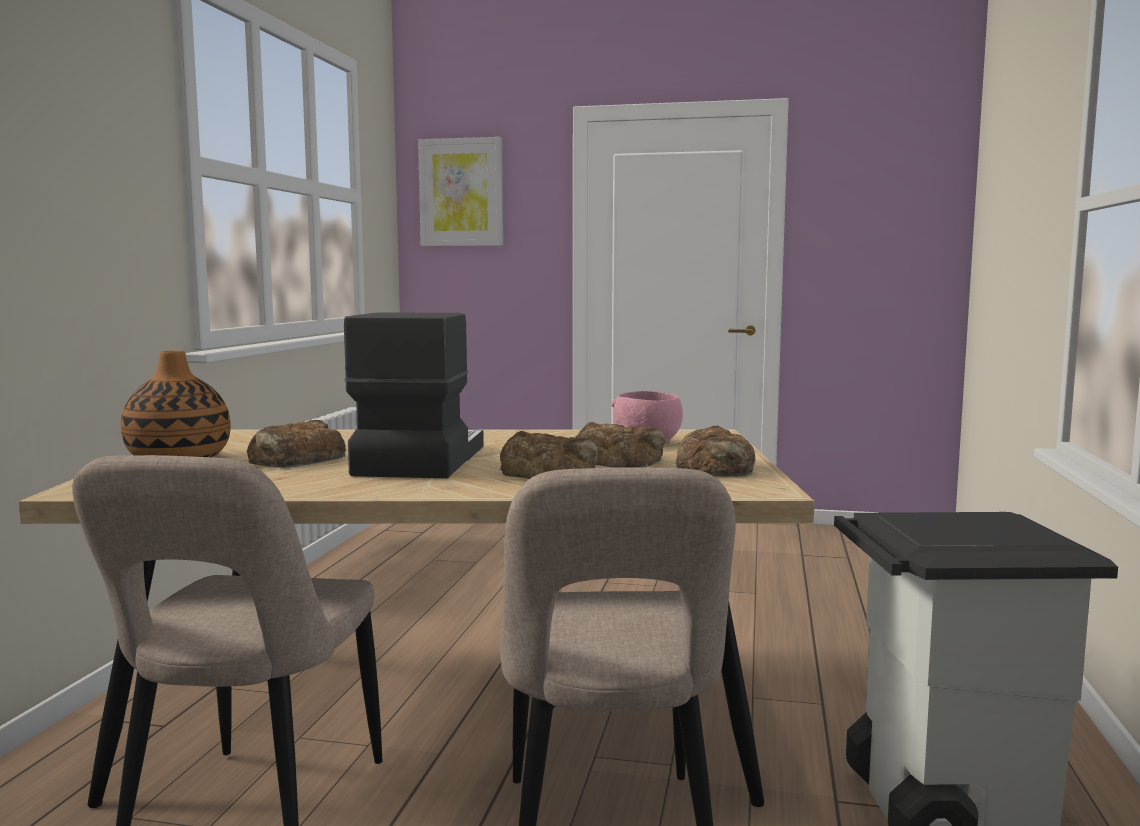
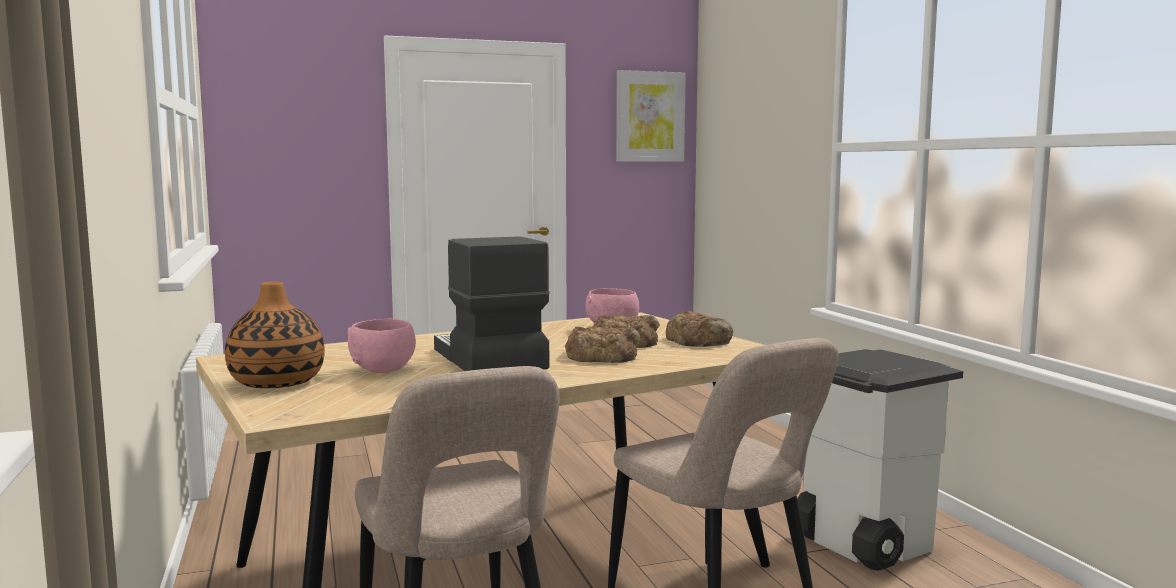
camera: 30 degrees left, 0 degrees up
bread [247,420,346,468] -> pink bowl [347,319,416,373]
picture [418,137,503,246] -> picture moved to [616,70,686,162]

